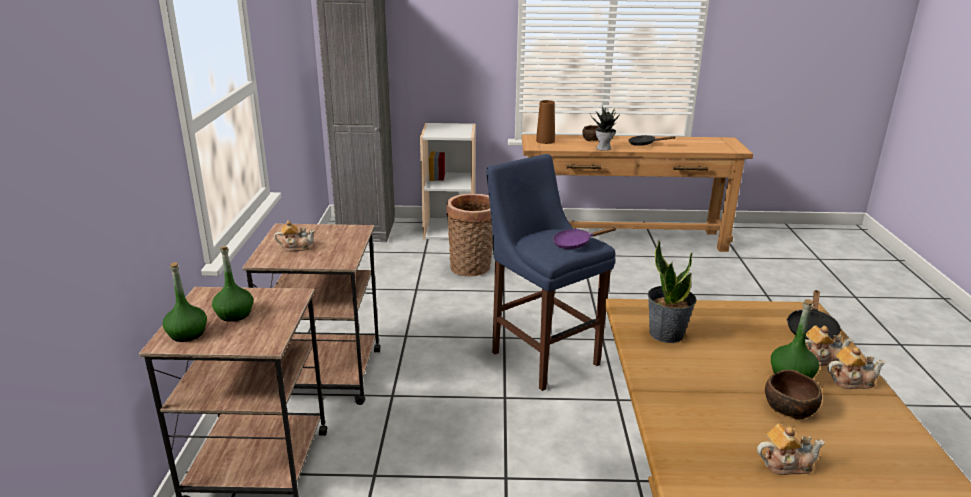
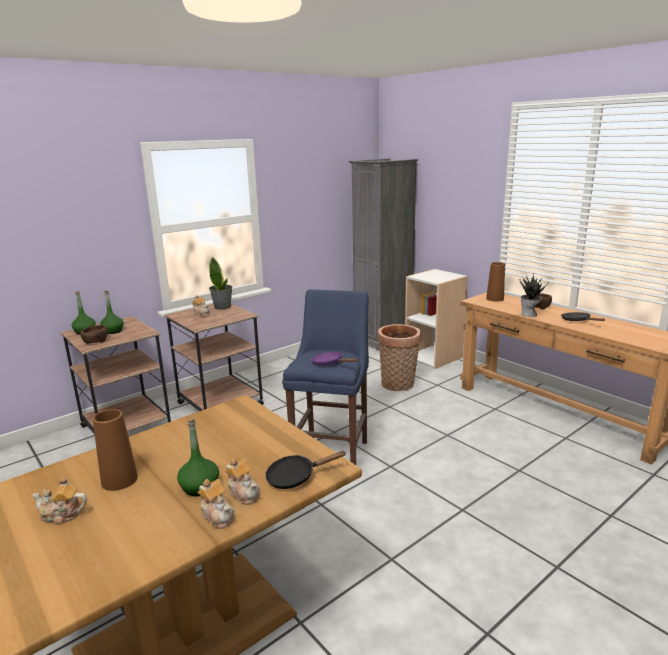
camera: 50 degrees right, 5 degrees down
potted plant [647,240,697,343] -> potted plant moved to [209,257,232,310]
teapot [757,424,825,475] -> teapot turned 135 degrees clockwise [32,477,87,524]
brown bowl [765,370,822,419] -> brown bowl moved to [81,325,108,344]
none -> brown vase [93,409,138,491]

